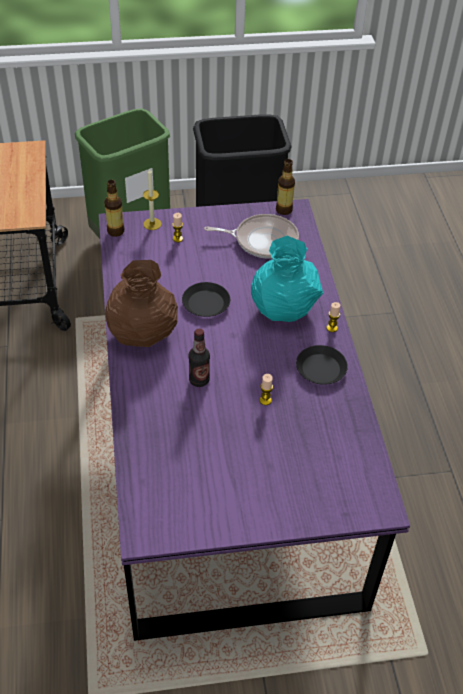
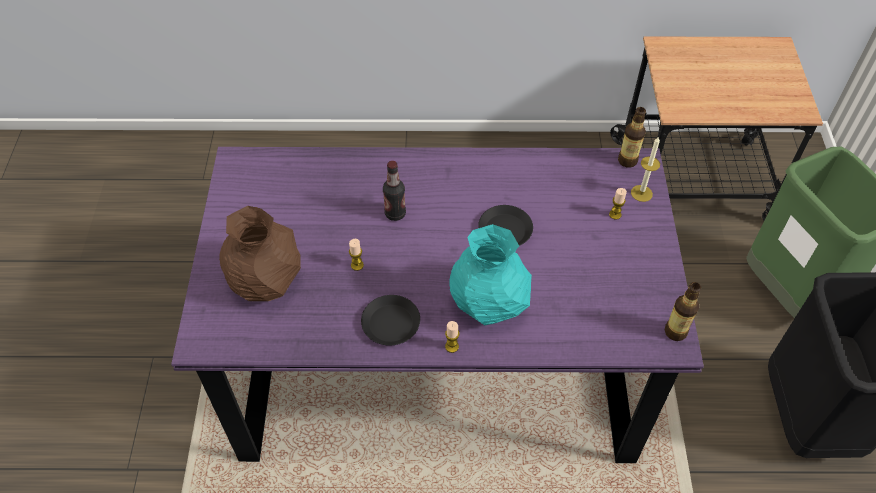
camera: 100 degrees right, 5 degrees up
brown vase [106,260,178,347] -> brown vase moved to [219,206,301,301]
frying pan [204,214,299,259] -> none

